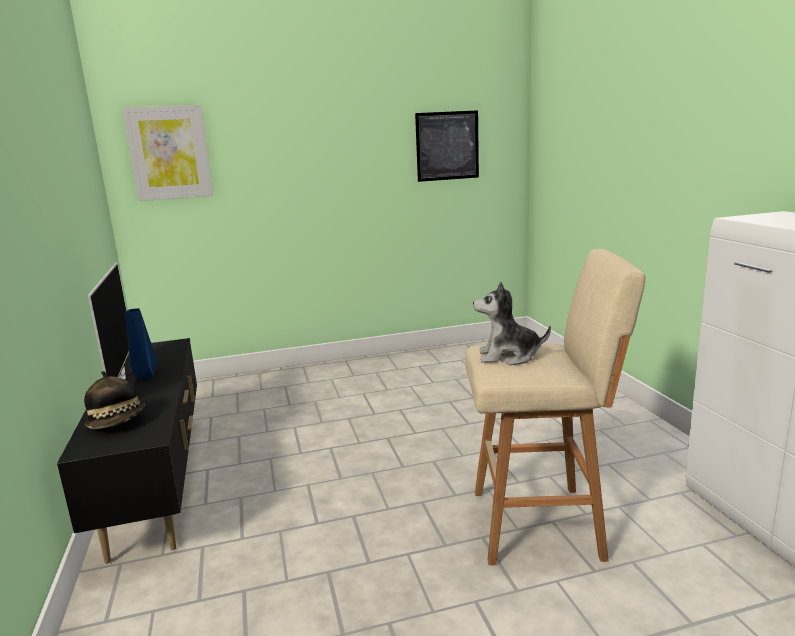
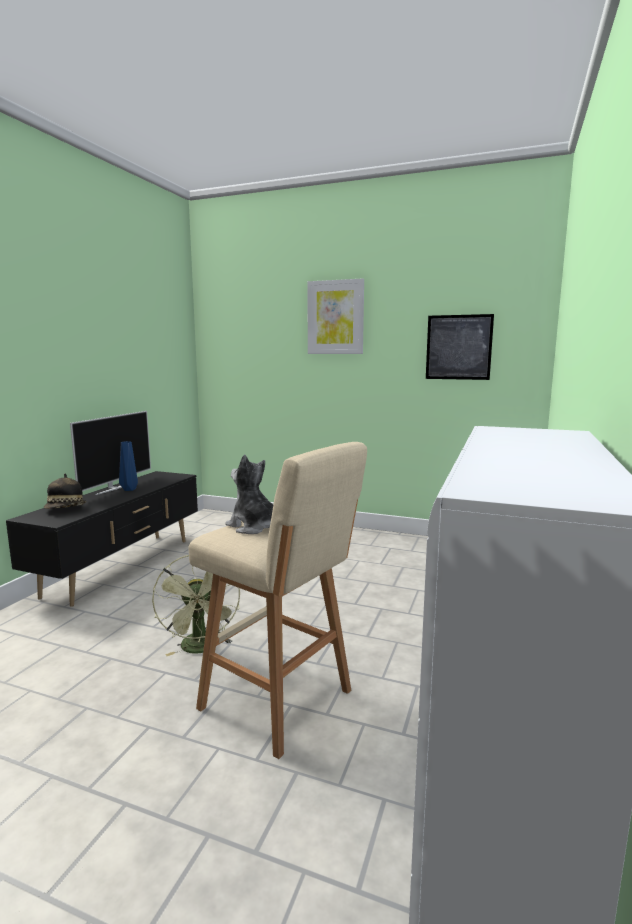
camera: 35 degrees right, 5 degrees down
picture [122,105,213,201] -> picture moved to [307,278,364,354]
none -> green fan [152,555,240,656]

